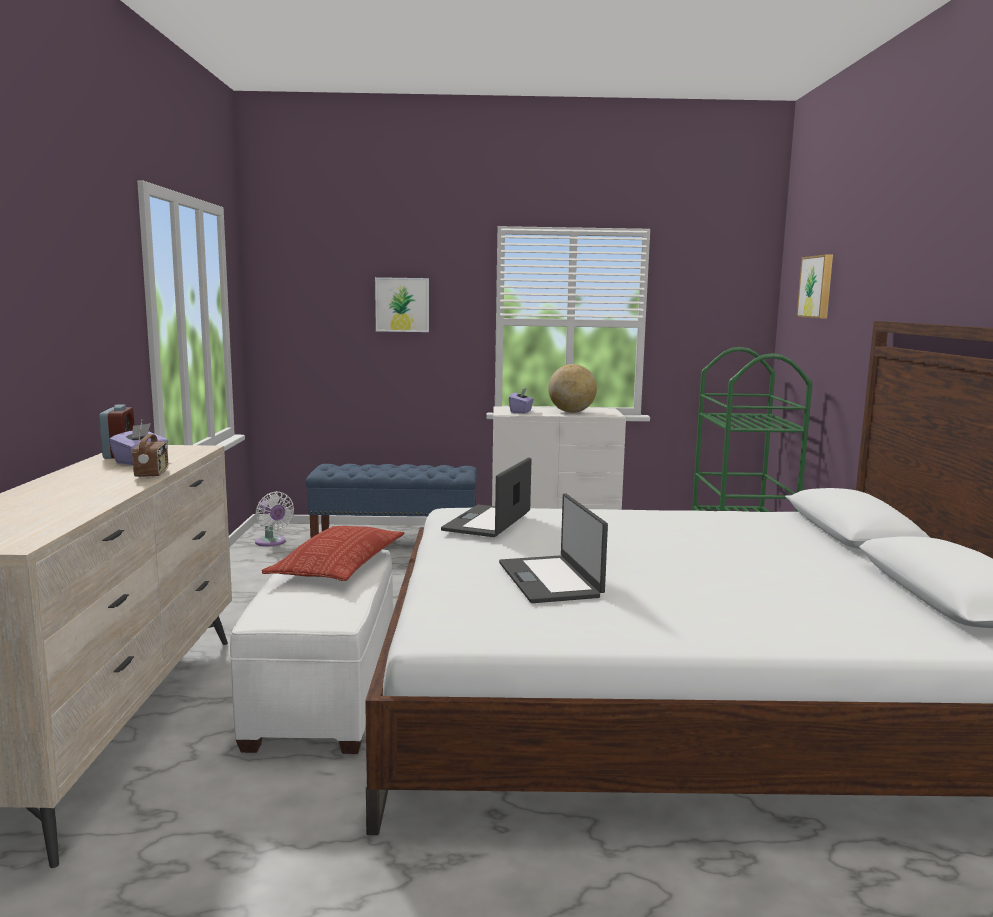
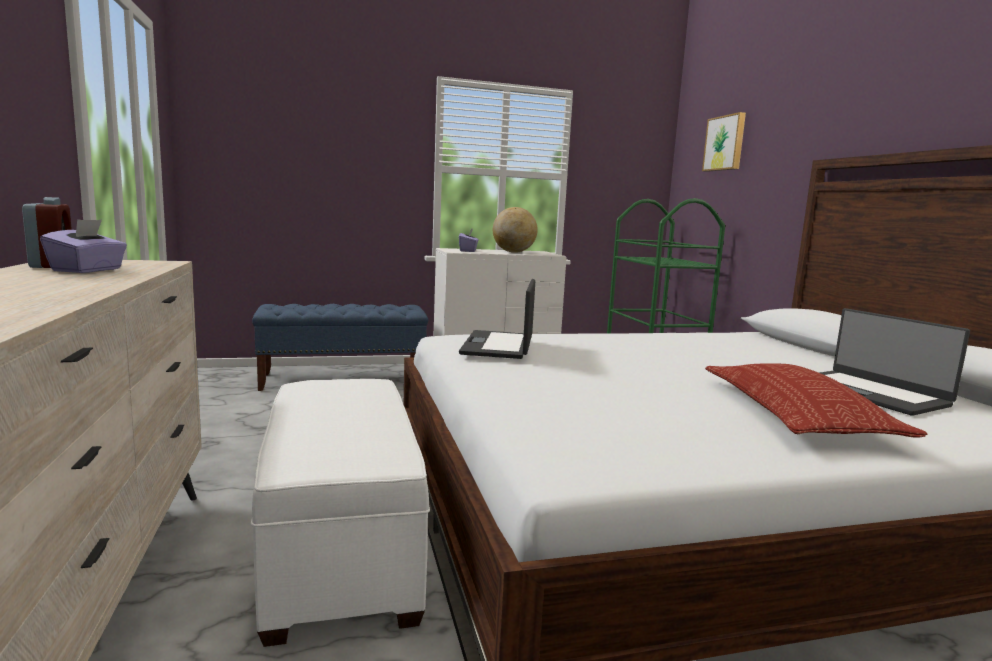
camera: 15 degrees left, 0 degrees up
radio [132,419,168,478] -> none
white fan [255,491,294,547] -> none
pillow [262,526,404,581] -> pillow moved to [705,364,927,438]
picture [375,277,429,332] -> none
laptop [499,493,608,603] -> laptop moved to [820,308,970,416]

